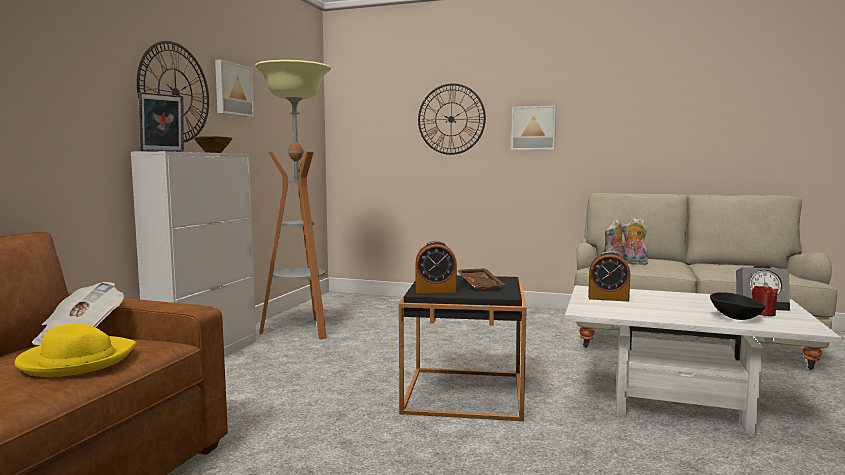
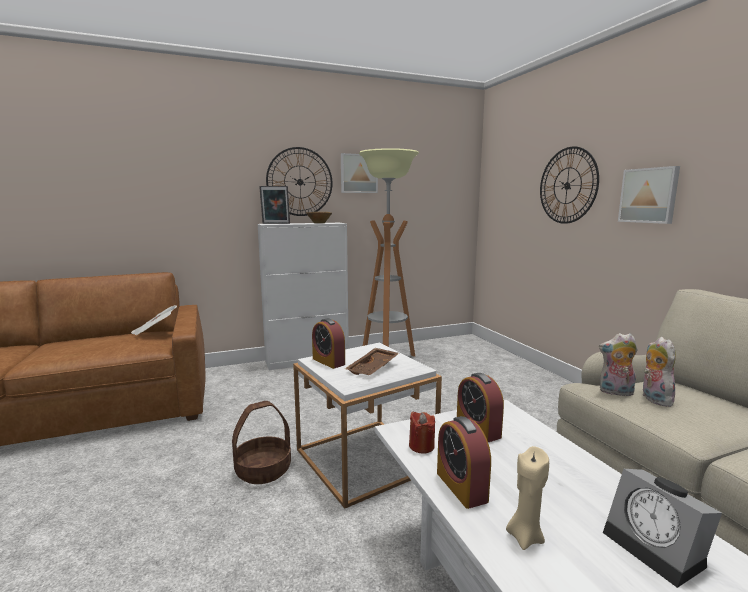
camera: 50 degrees right, 5 degrees up
yellow hat [15,324,136,377] -> none
black side table [399,275,527,421] -> white side table [293,343,442,509]
black bowl [710,292,766,320] -> beige candle [506,446,549,550]
red candle [752,283,778,316] -> red candle moved to [409,412,435,454]
none -> basket [232,401,291,484]
none -> alarm clock [437,416,491,509]

